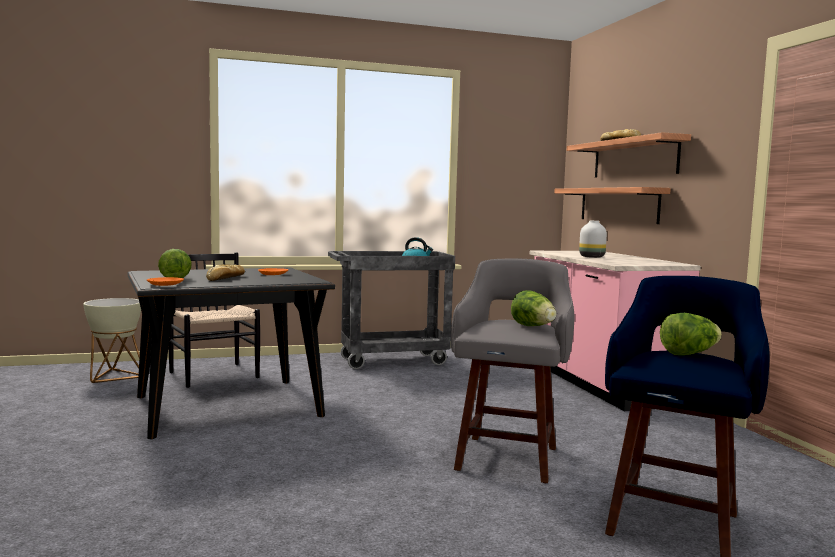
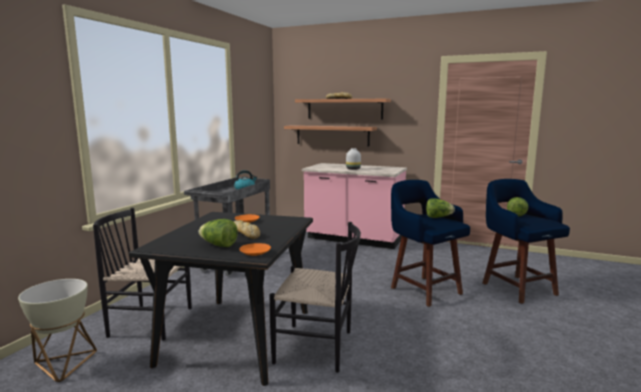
camera: 50 degrees left, 5 degrees up
grey stool [451,258,574,483] -> blue stool [391,180,470,307]
none -> black chair [270,222,361,373]

